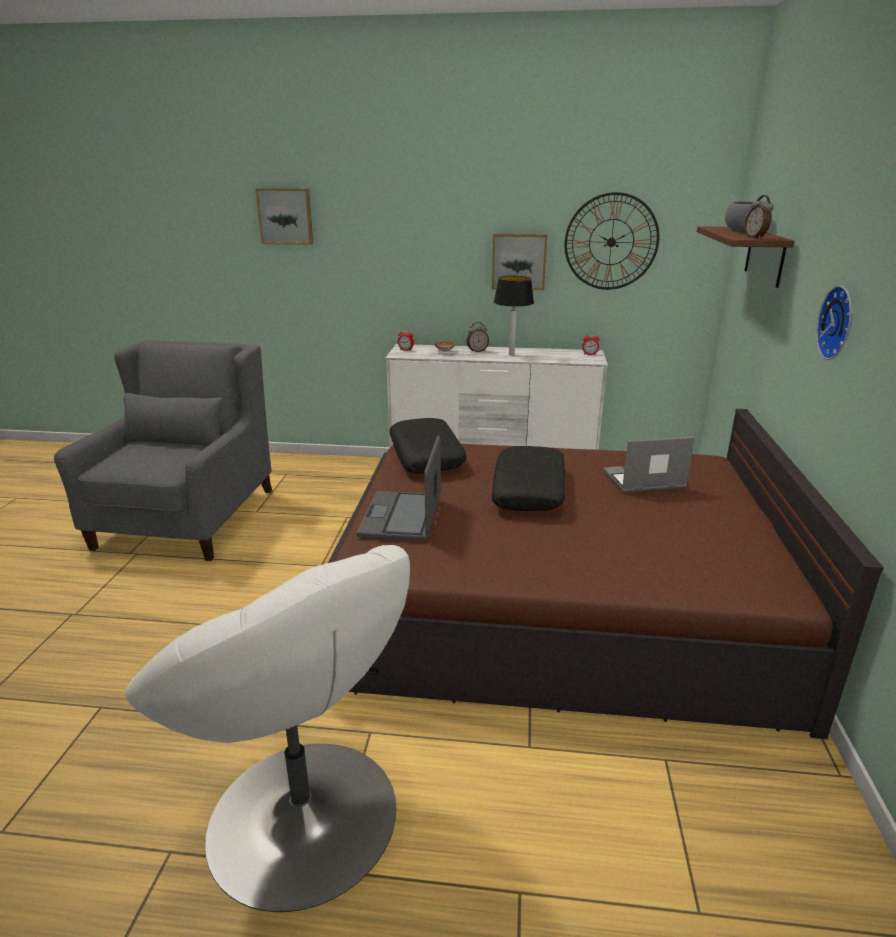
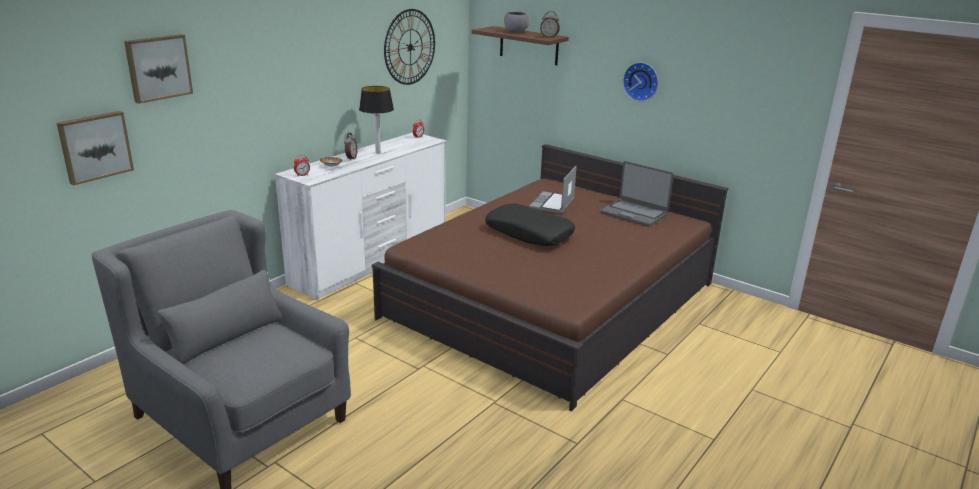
camera: 60 degrees left, 0 degrees up
white armchair [126,545,410,912] -> none
laptop [357,436,441,541] -> laptop moved to [600,161,674,227]
black pillow [389,418,467,474] -> none
picture [492,234,547,290] -> picture moved to [57,111,134,185]

